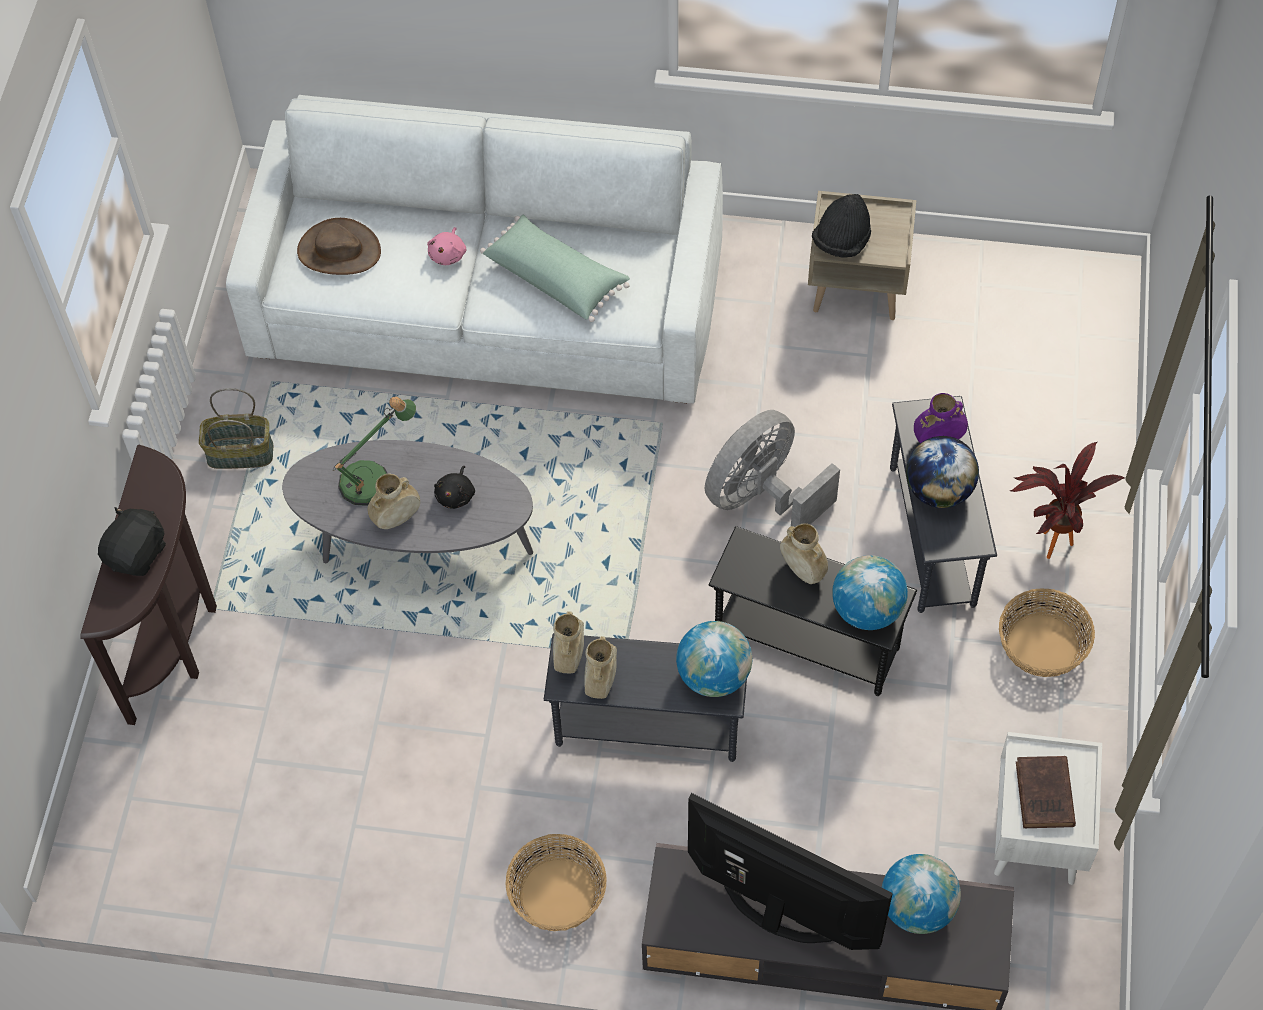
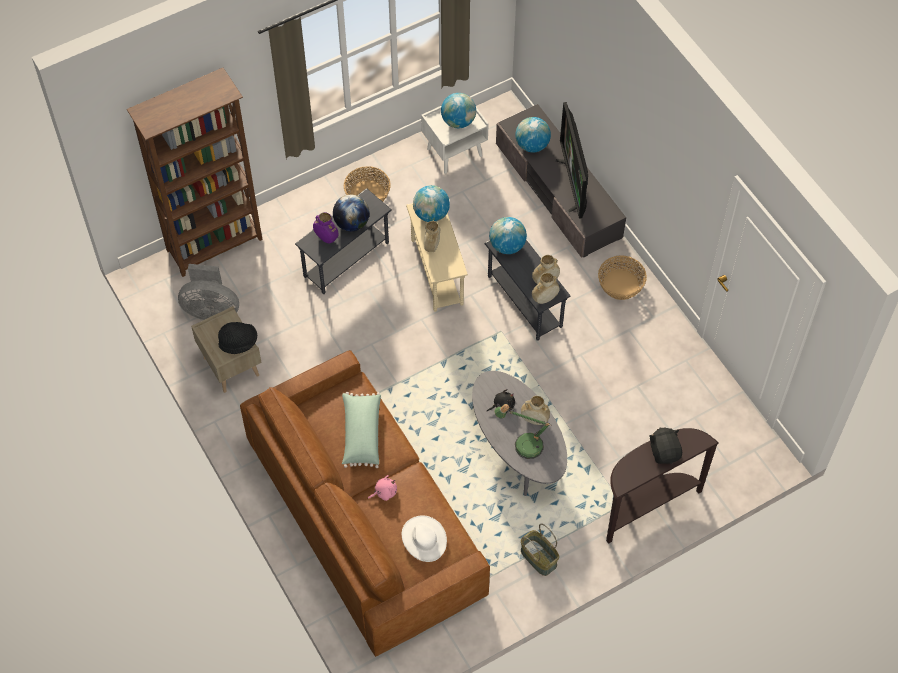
camera: 130 degrees left, 0 degrees up
black plush toy [98,507,166,576] -> black plush toy turned 90 degrees clockwise [649,428,682,464]
white sofa [226,95,723,404] -> brown sofa [240,350,490,657]
brown hat [297,218,381,275] -> white hat [402,516,447,562]
grey fan [705,410,840,527] -> grey fan moved to [178,264,239,320]
black side table [709,526,917,696] -> beige side table [406,203,468,312]
potted plant [1010,442,1124,559] -> none
brown book [1016,756,1076,828] -> globe [441,93,476,128]
none -> brown bookcase [127,68,262,277]

